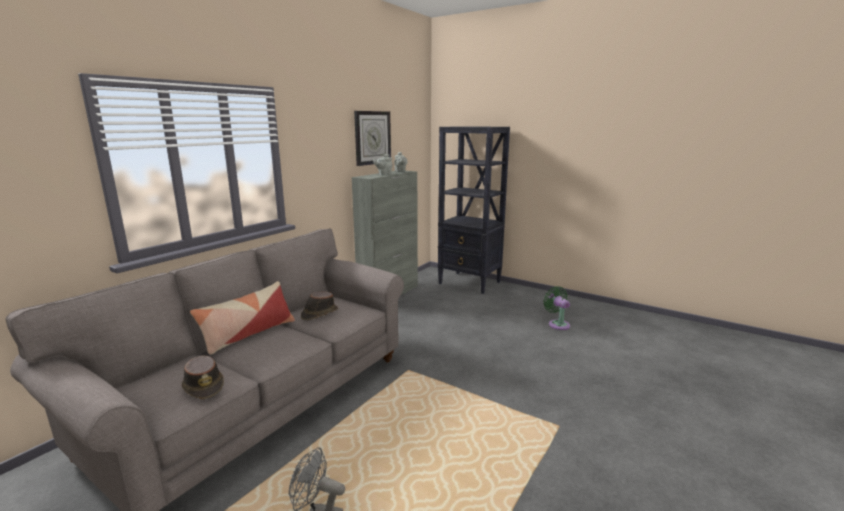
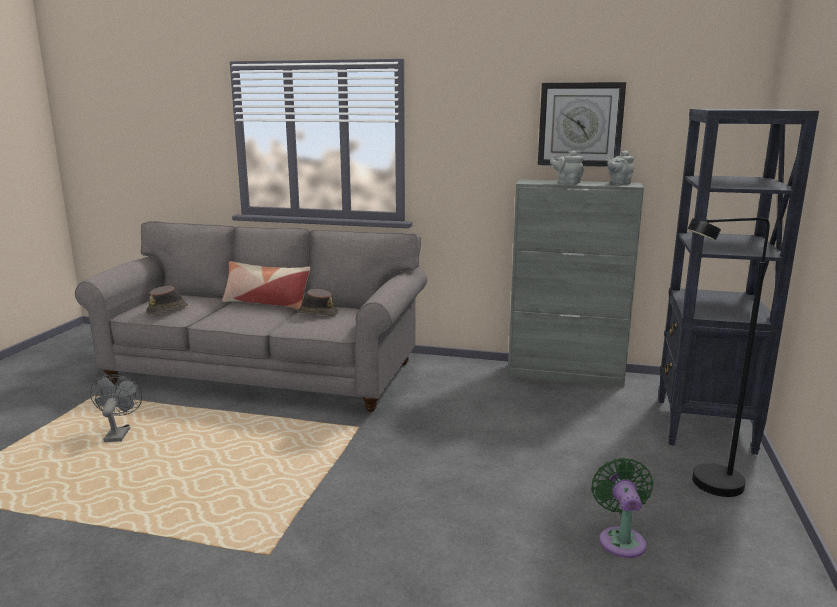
camera: 70 degrees right, 0 degrees up
green fan [543,286,570,330] -> green fan turned 45 degrees counterclockwise [591,458,654,558]
none -> black floor lamp [687,218,770,497]

